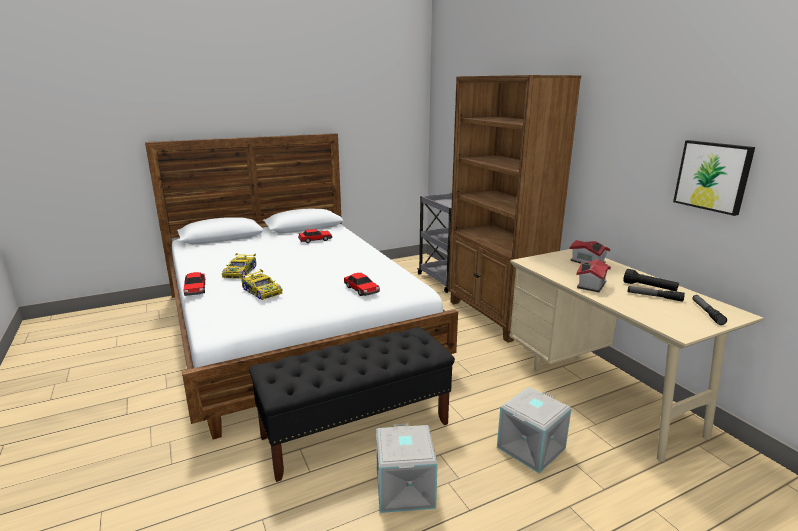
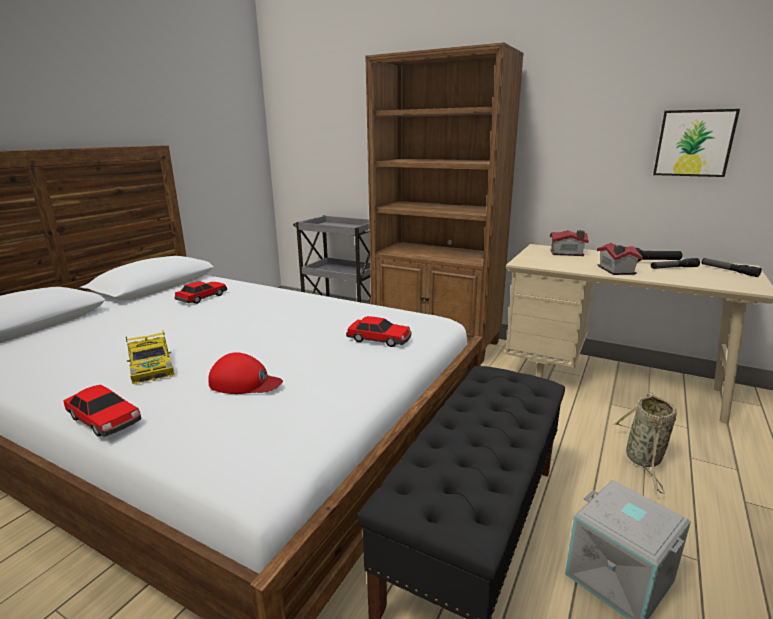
camera: 35 degrees left, 0 degrees up
toy car [240,269,283,300] -> red cap [208,352,283,394]
grey storage box [497,387,572,473] -> basket [613,392,677,494]

